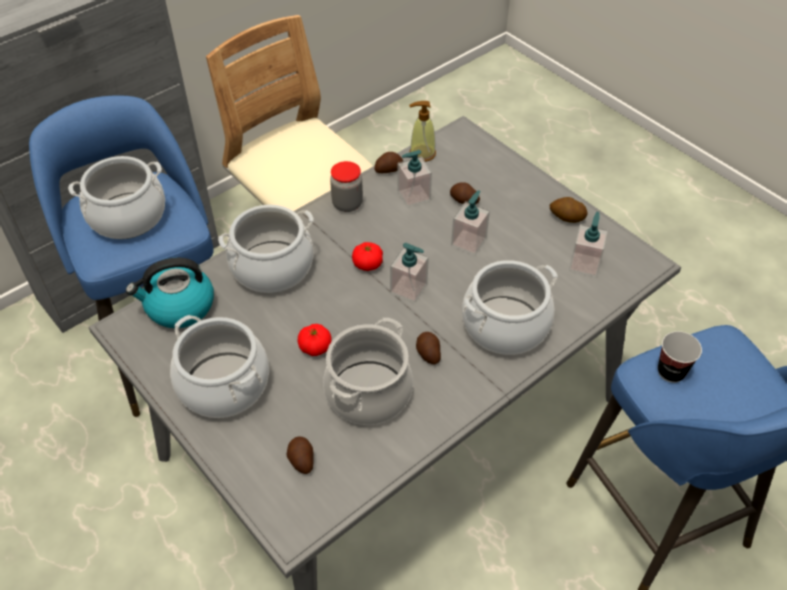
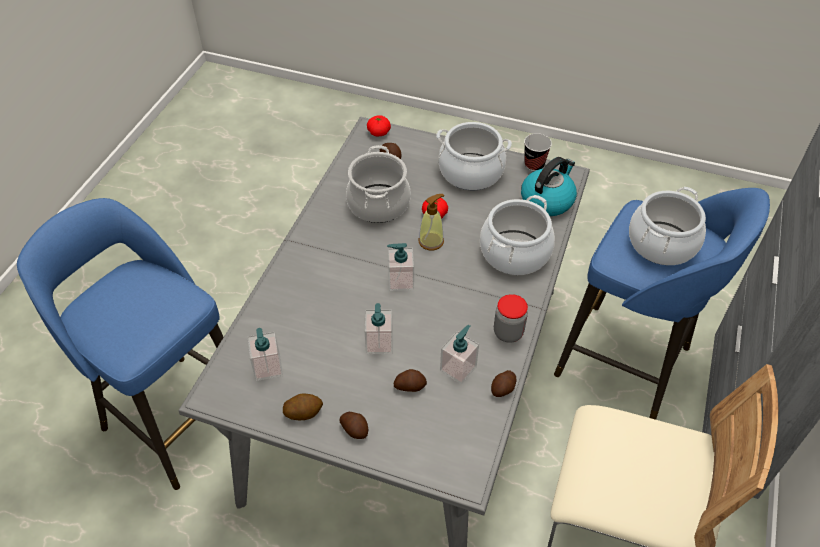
camera: 150 degrees right, 0 degrees up
tomato [352,242,383,271] -> tomato moved to [367,115,391,136]
soap dispenser [409,101,436,162] -> soap dispenser moved to [418,194,445,251]
potato [416,332,441,365] -> potato moved to [340,412,369,439]
cooking pot [462,260,558,355] -> none
cup [658,331,702,383] -> cup moved to [524,133,552,171]

